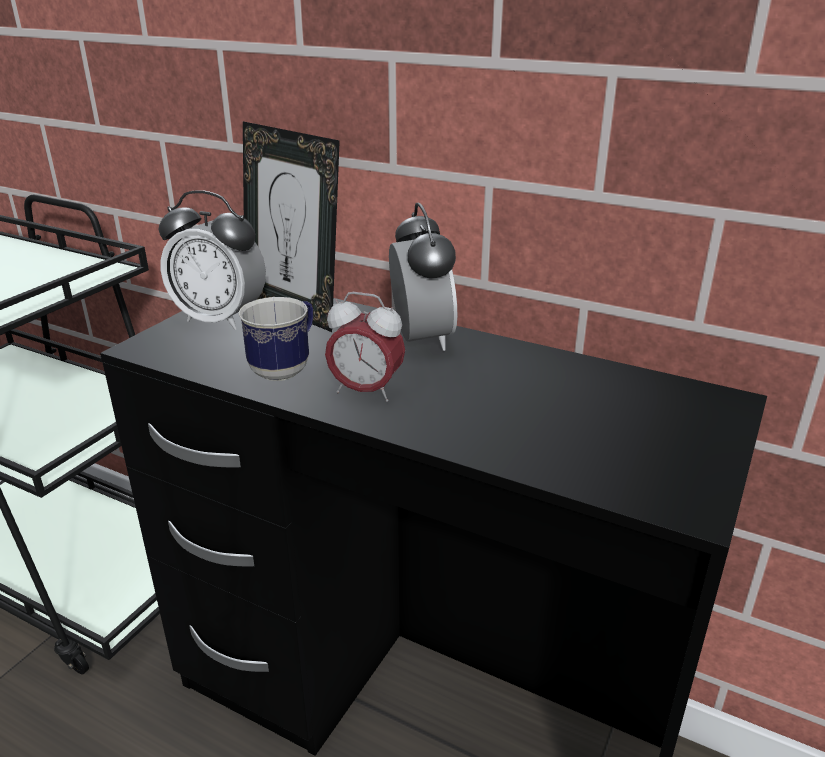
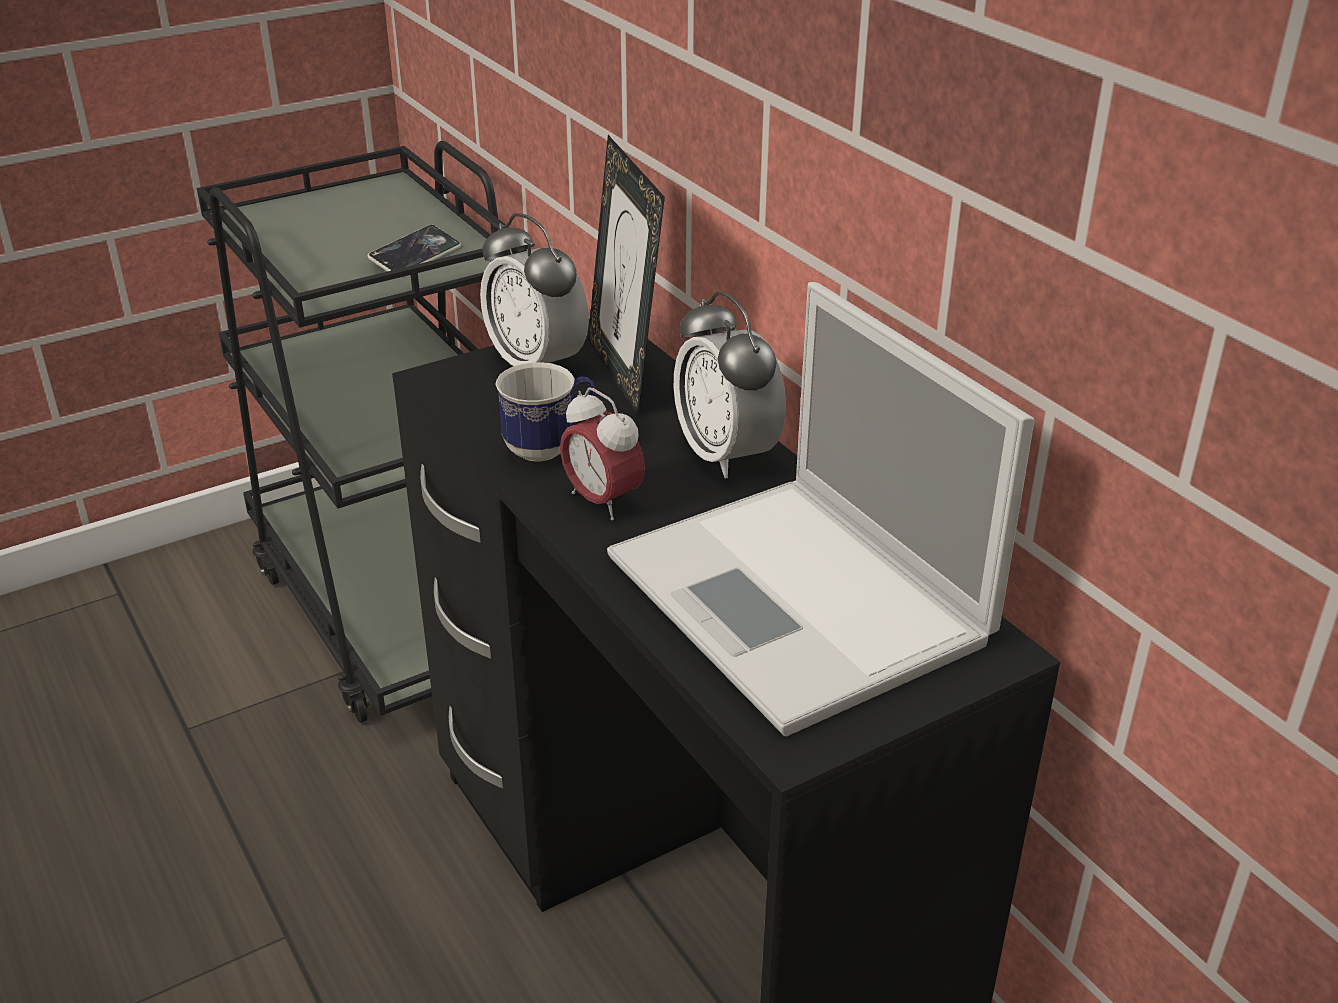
camera: 30 degrees right, 5 degrees up
alarm clock [389,203,457,351] -> alarm clock turned 135 degrees clockwise [674,291,786,478]
none -> phone [368,225,461,272]
none -> laptop [607,282,1035,736]

